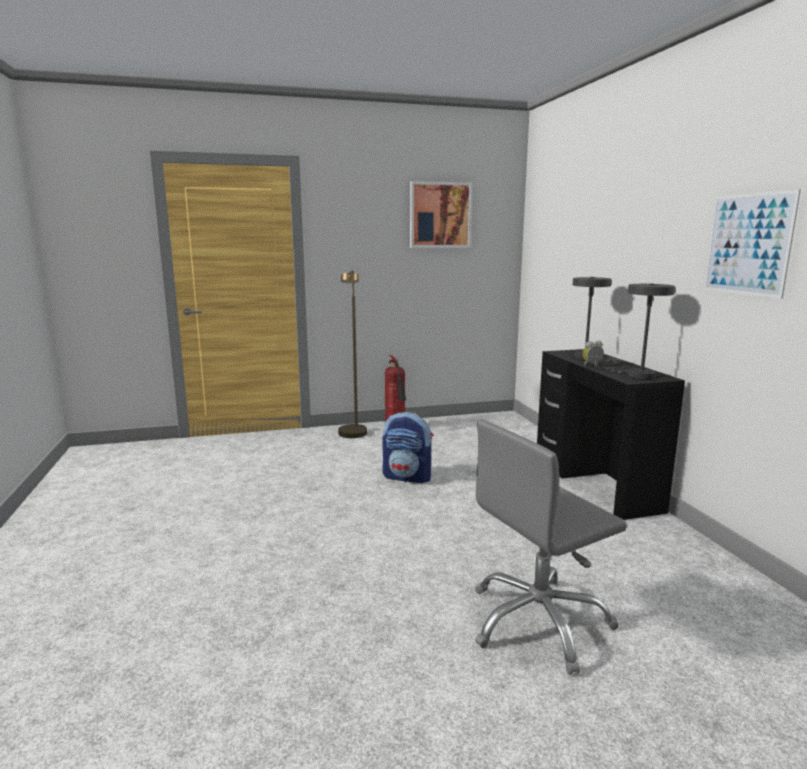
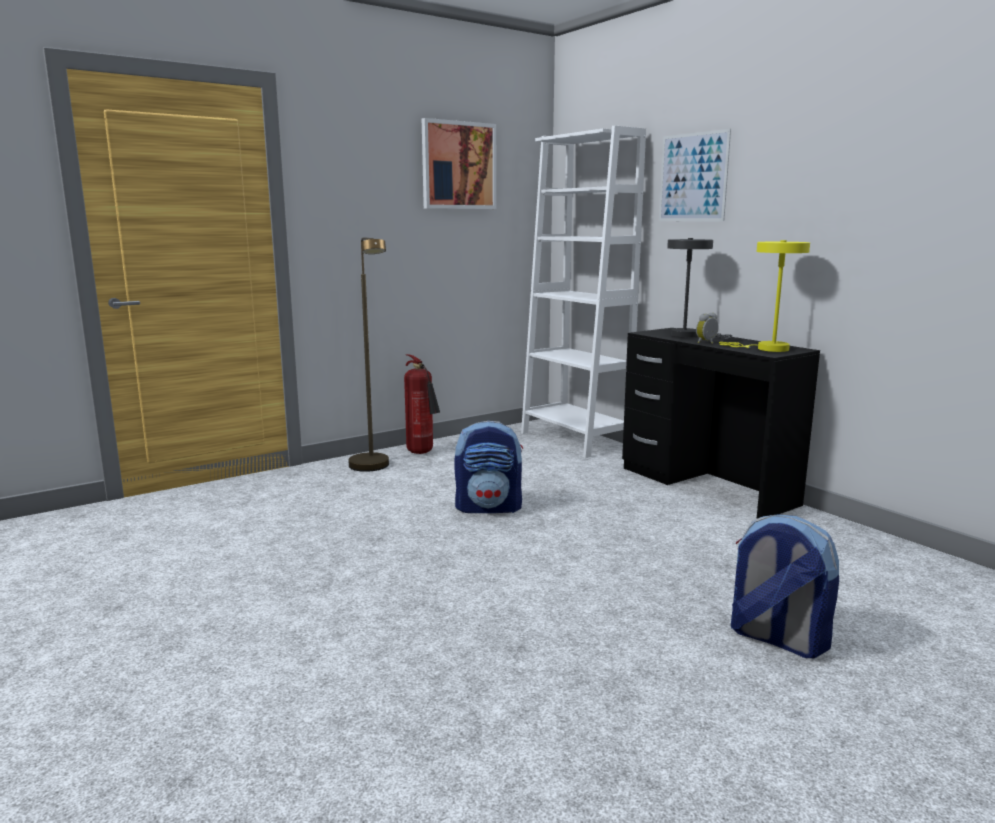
camera: 20 degrees left, 0 degrees up
grey office chair [475,420,627,675] -> backpack [731,514,839,658]
grey table lamp [599,283,675,379] -> yellow table lamp [719,240,810,352]
picture [703,189,801,299] -> picture moved to [659,129,731,221]
none -> white bookcase [521,126,646,458]

